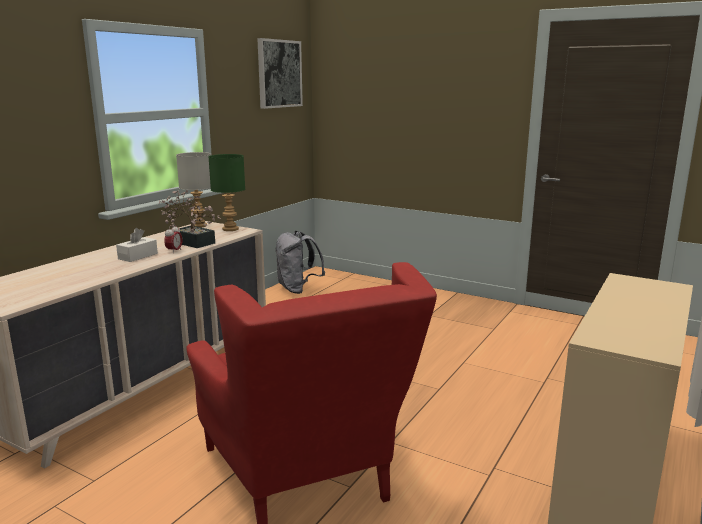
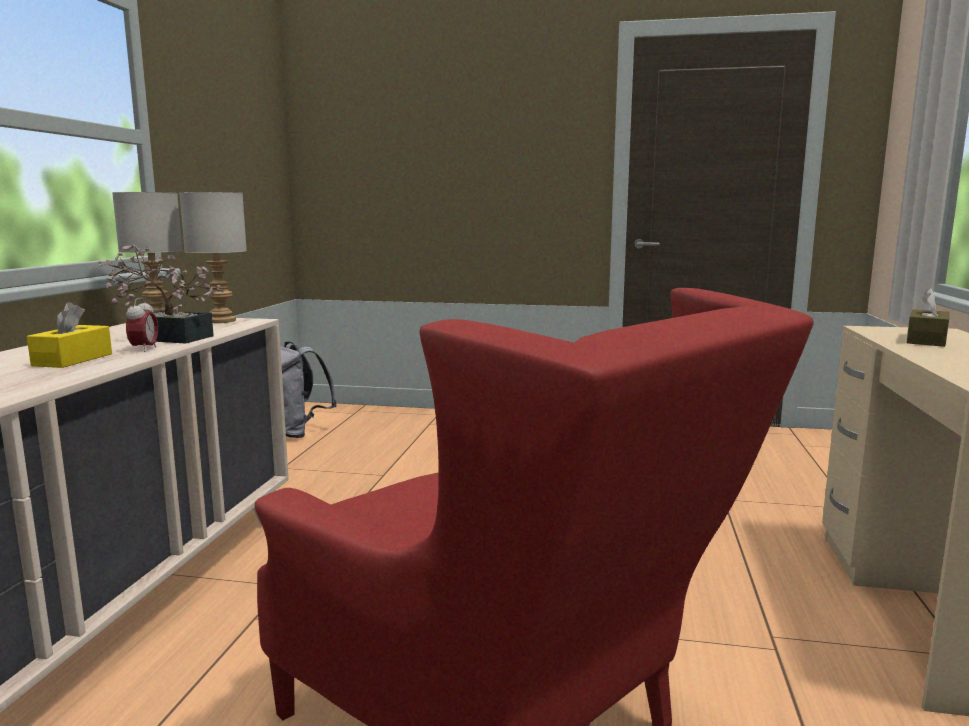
camera: 20 degrees left, 5 degrees down
white tissue box [116,228,158,262] -> yellow tissue box [27,302,112,368]
green table lamp [208,154,245,231] -> grey table lamp [179,192,247,323]
picture [257,38,303,109] -> none
none -> brown tissue box [906,288,949,347]

